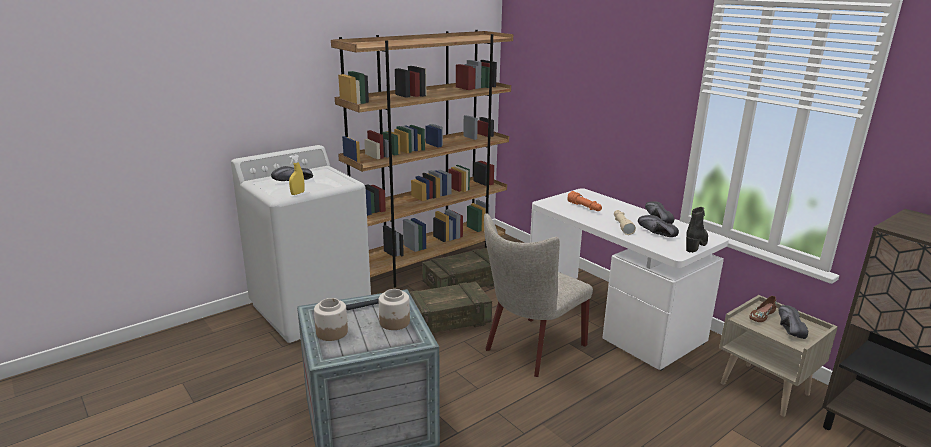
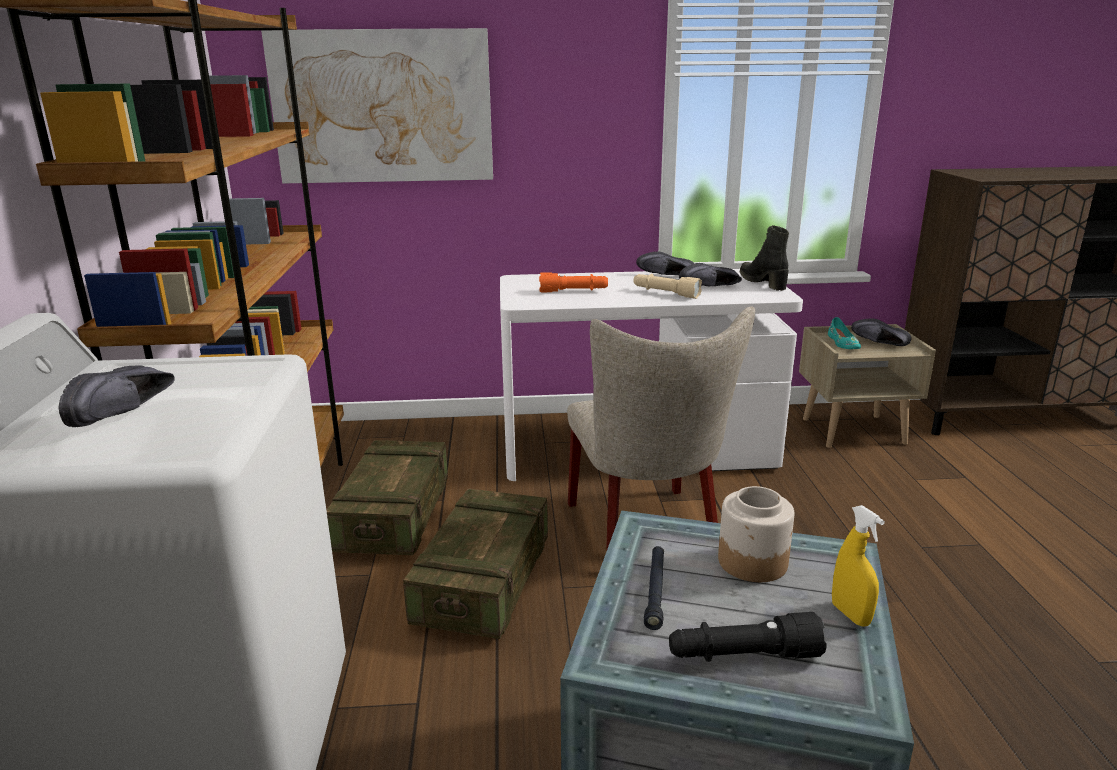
camera: 55 degrees left, 0 degrees up
yellow spray bottle [289,154,305,195] -> yellow spray bottle moved to [832,505,885,627]
jar [314,298,348,341] -> black flashlight [669,612,827,662]
brown shoe [749,296,777,322] -> turquoise shoe [828,317,861,349]
none -> picture [261,28,493,183]

